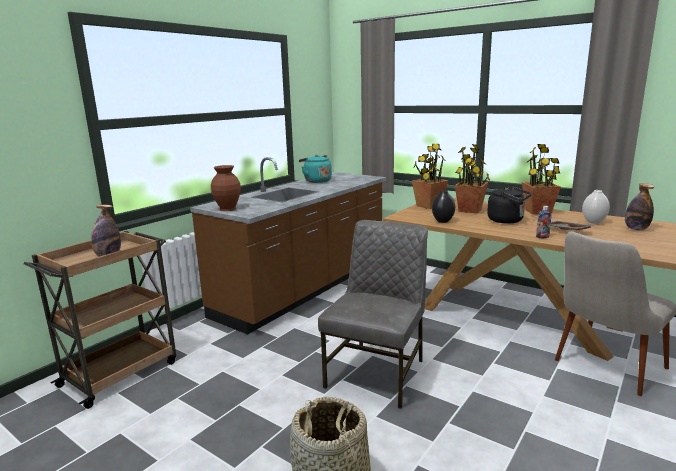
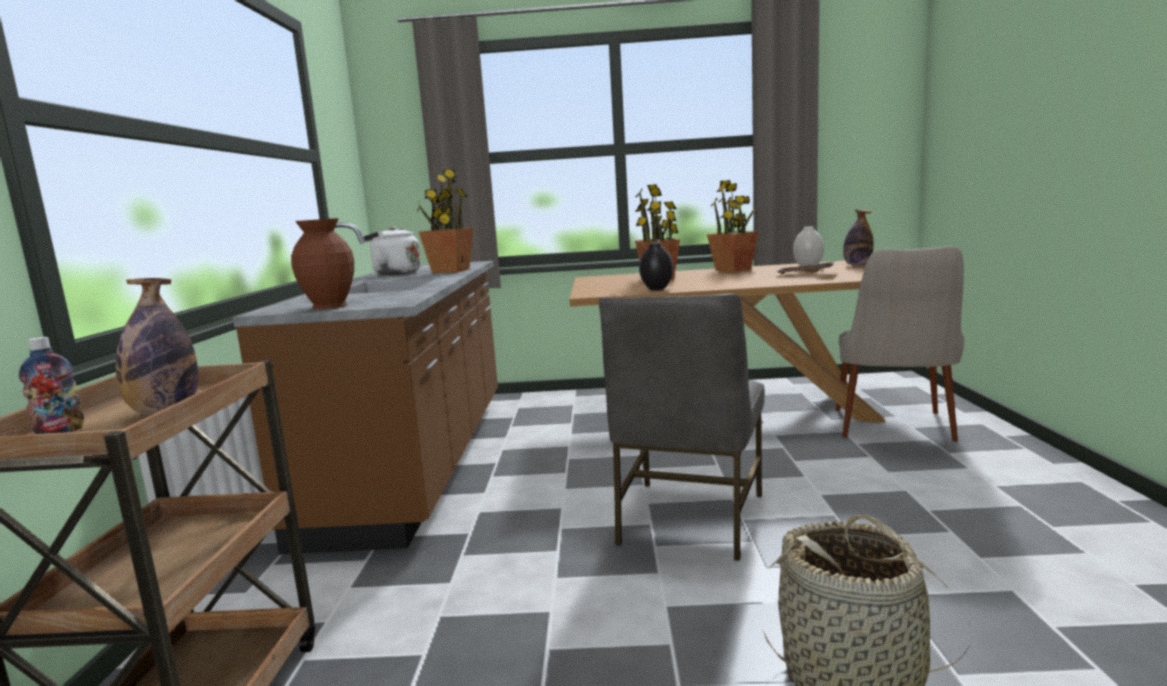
camera: 35 degrees left, 5 degrees down
turquoise kettle [299,155,332,183] -> white kettle [363,226,421,275]
grey chair [318,220,428,409] -> grey chair turned 150 degrees counterclockwise [599,294,765,561]
potted plant [412,144,448,209] -> potted plant moved to [417,169,474,273]
black kettle [487,187,532,224] -> none
bottle [536,206,552,238] -> bottle moved to [19,337,84,434]

